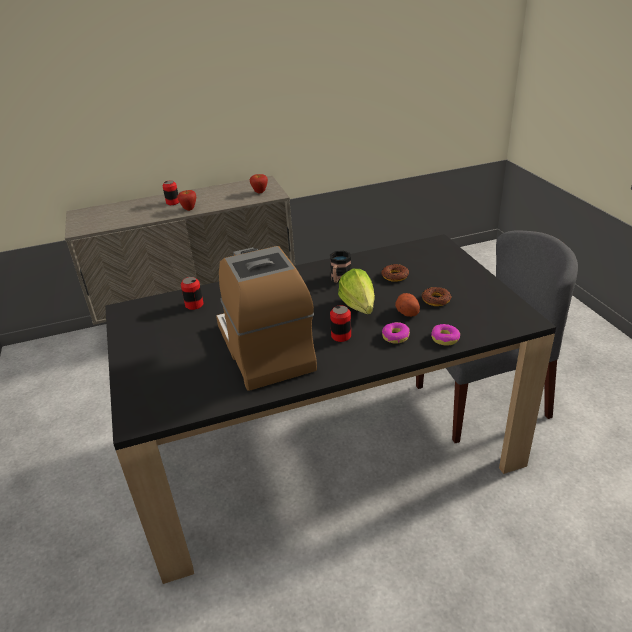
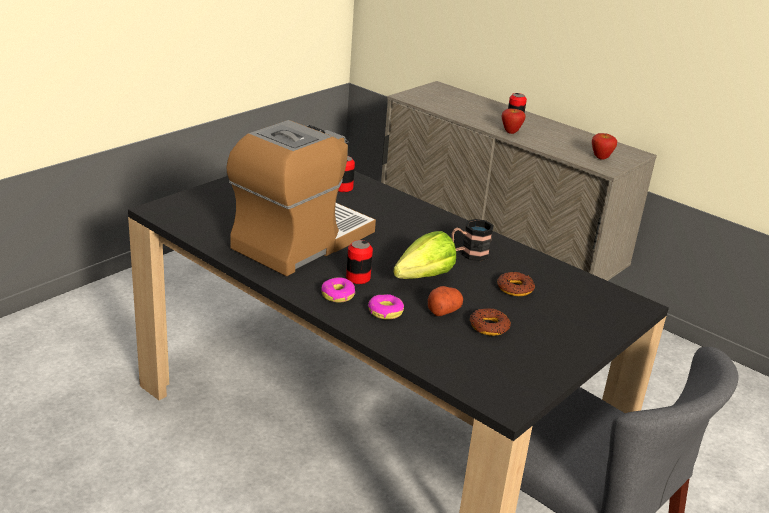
camera: 55 degrees right, 5 degrees down
donut [431,324,460,346] -> donut moved to [322,277,355,302]

